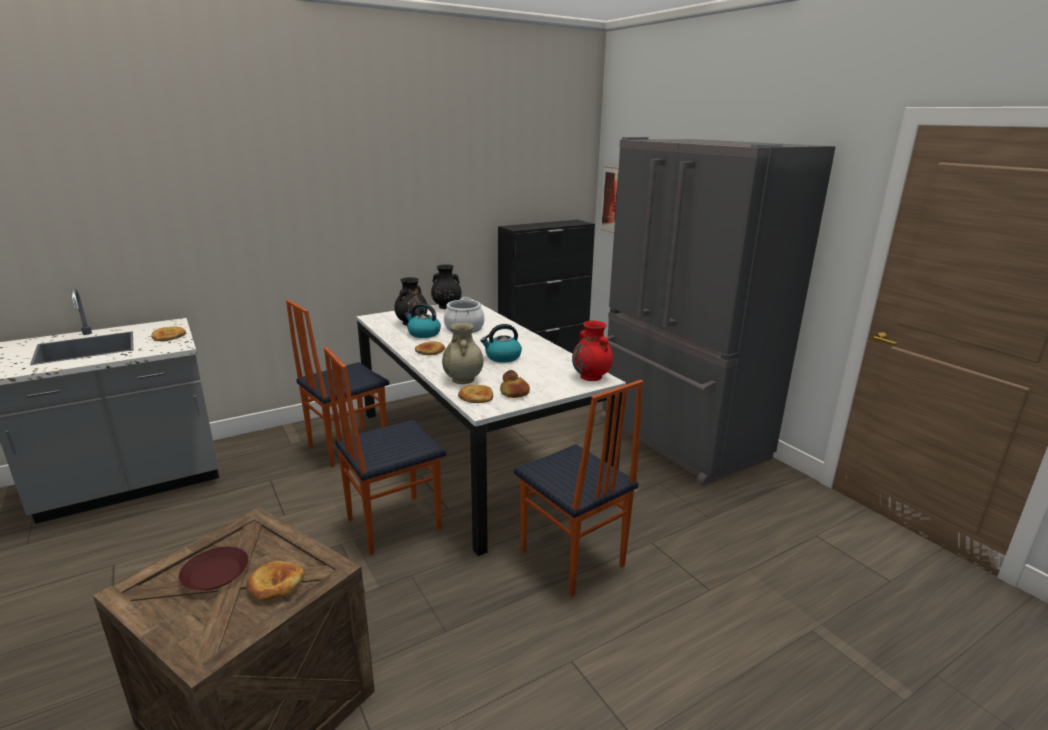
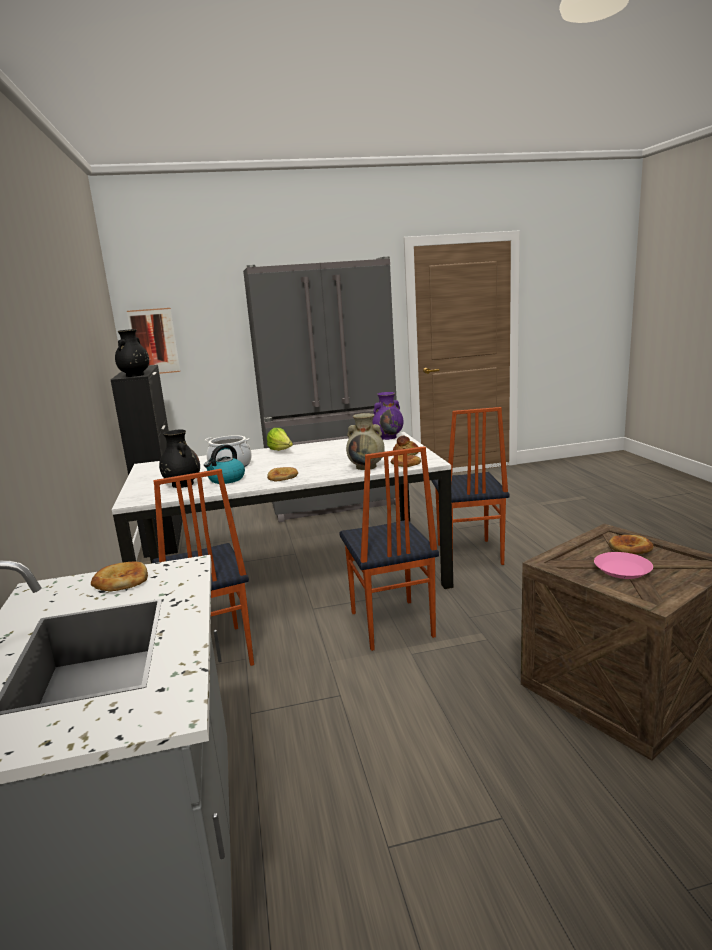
camera: 70 degrees left, 5 degrees down
brown plate [179,547,249,590] -> pink plate [594,552,653,579]
black vase [431,265,461,309] -> black vase moved to [115,329,149,377]
kettle [480,324,522,363] -> none
chair [514,380,643,597] -> chair turned 105 degrees clockwise [431,407,510,565]
red vase [572,321,613,381] -> purple vase [373,392,404,440]
none -> lettuce [267,428,293,451]

